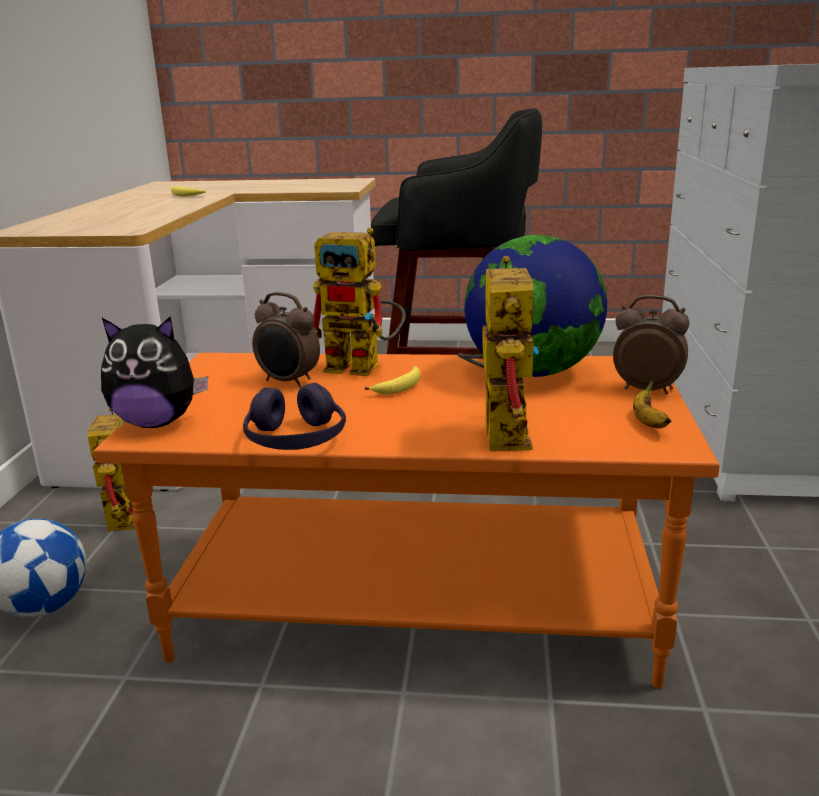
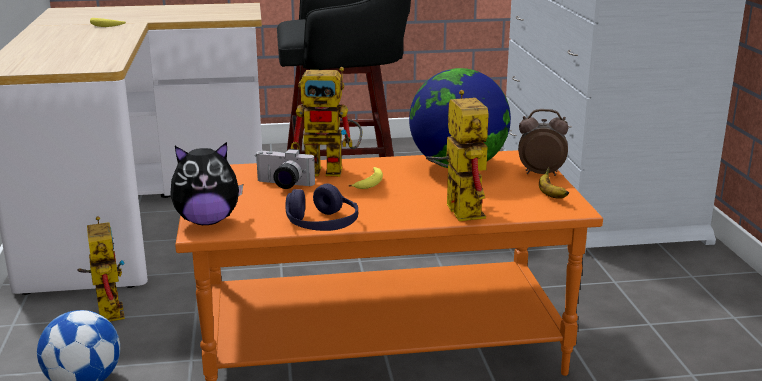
camera: 15 degrees left, 0 degrees up
alarm clock [252,292,320,388] -> camera [256,149,315,189]

